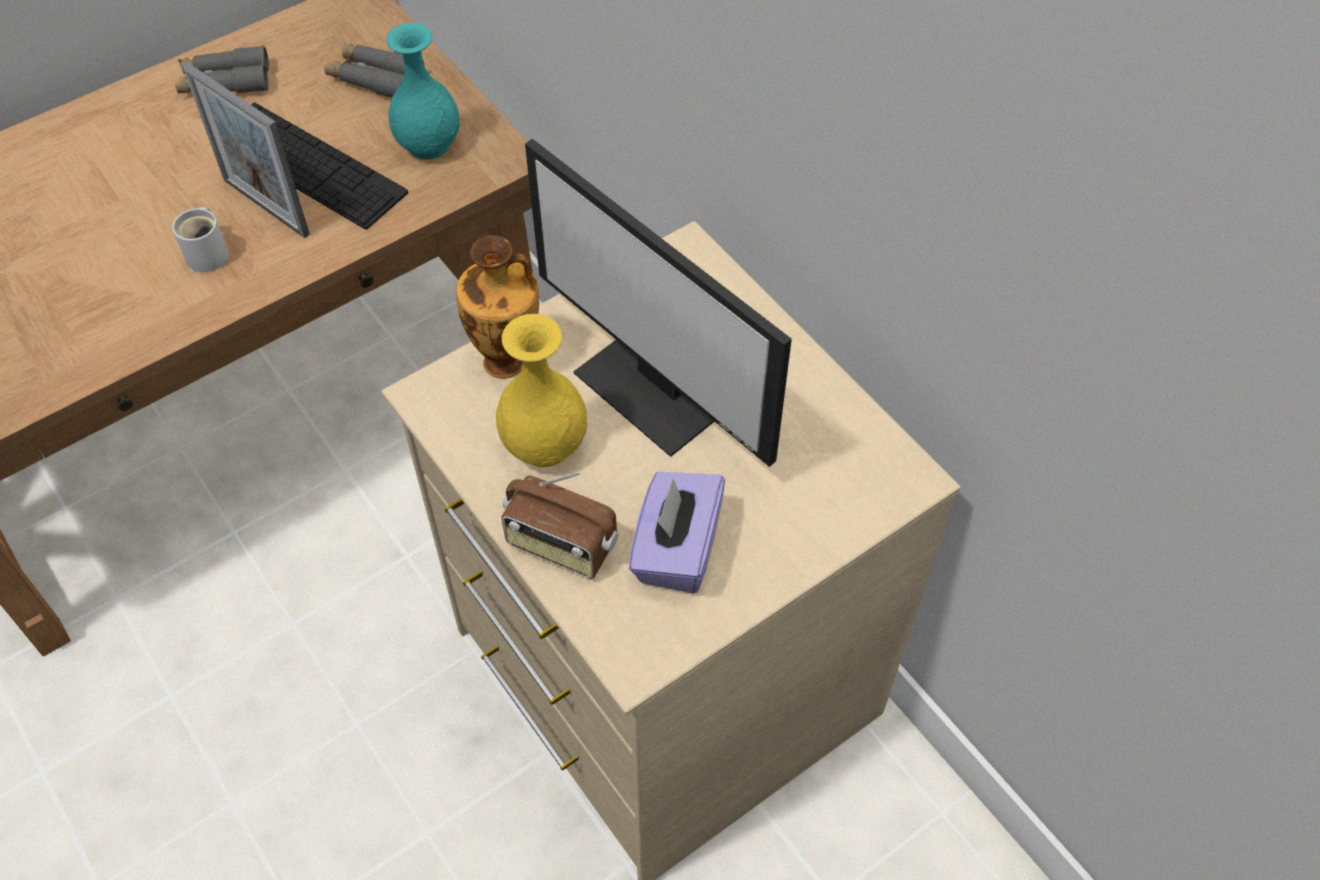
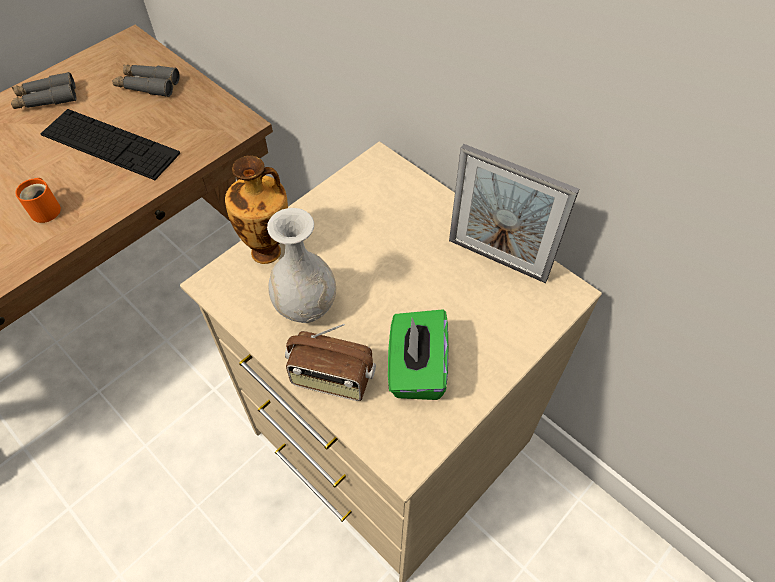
camera: 10 degrees left, 0 degrees up
white mug [172,207,229,272] -> orange mug [15,178,61,223]
picture frame [183,63,310,238] -> picture frame moved to [449,144,579,283]
turquoise vase [386,23,460,160] -> none
yellow vase [496,314,587,467] -> white vase [267,208,336,323]
monitor [525,139,792,467] -> none
purple tissue box [629,472,725,594] -> green tissue box [388,309,448,400]

